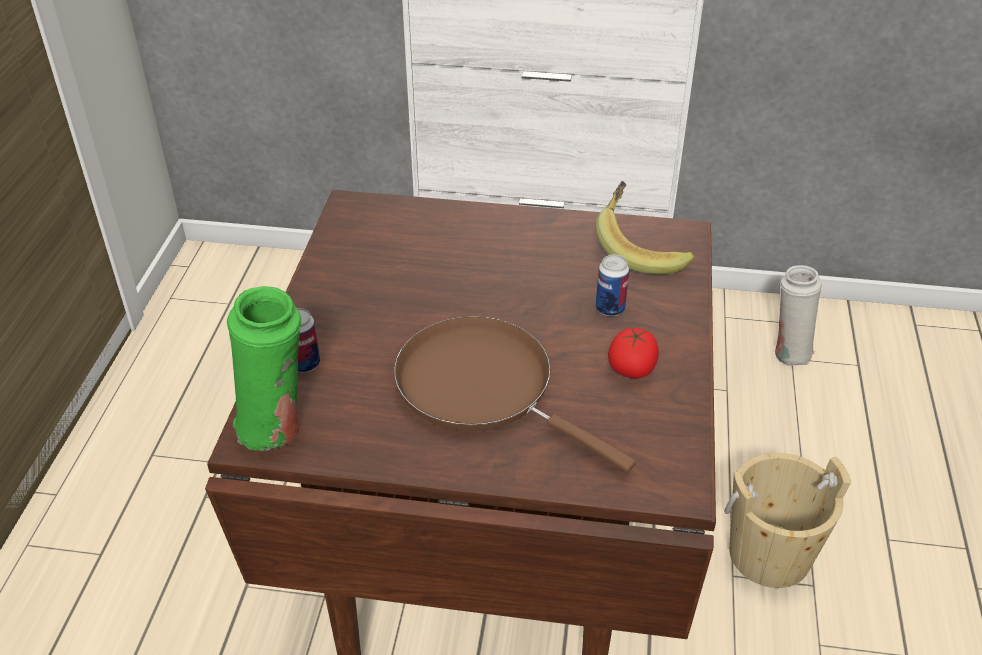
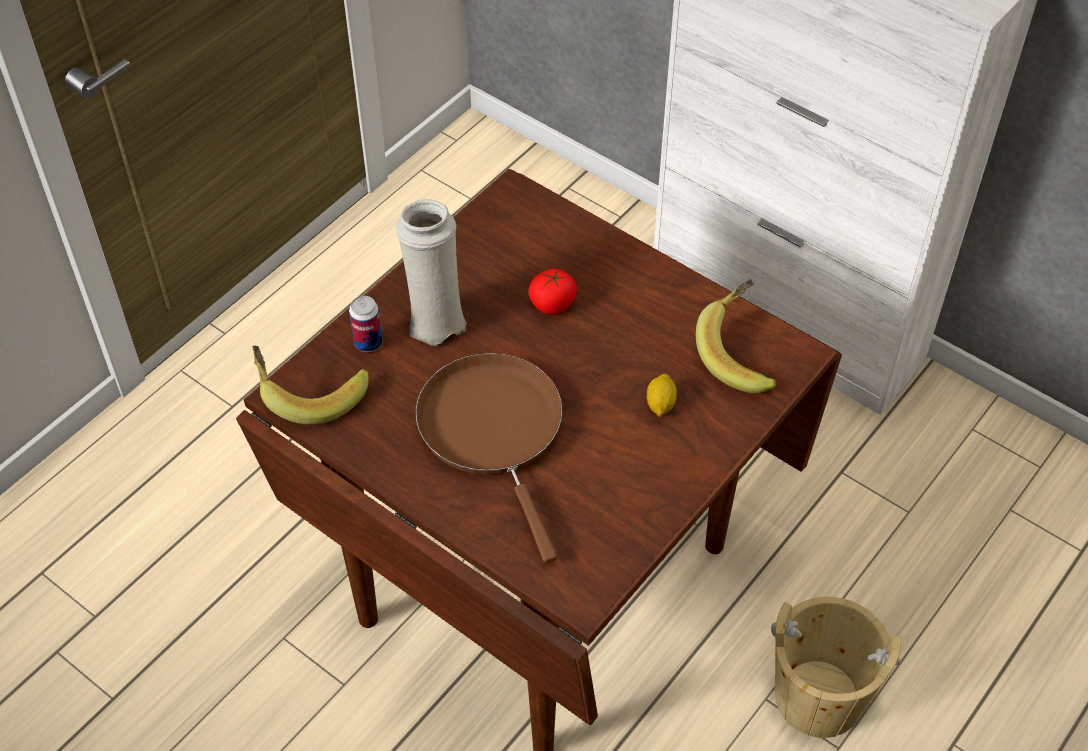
camera: 30 degrees right, 10 degrees up
green vase [227,286,301,451] -> banana [252,346,369,424]
can [596,255,629,316] -> lemon [647,374,677,417]
tomato [608,328,659,378] -> tomato moved to [528,269,577,315]
white vase [775,265,822,366] -> white vase moved to [396,199,467,346]

